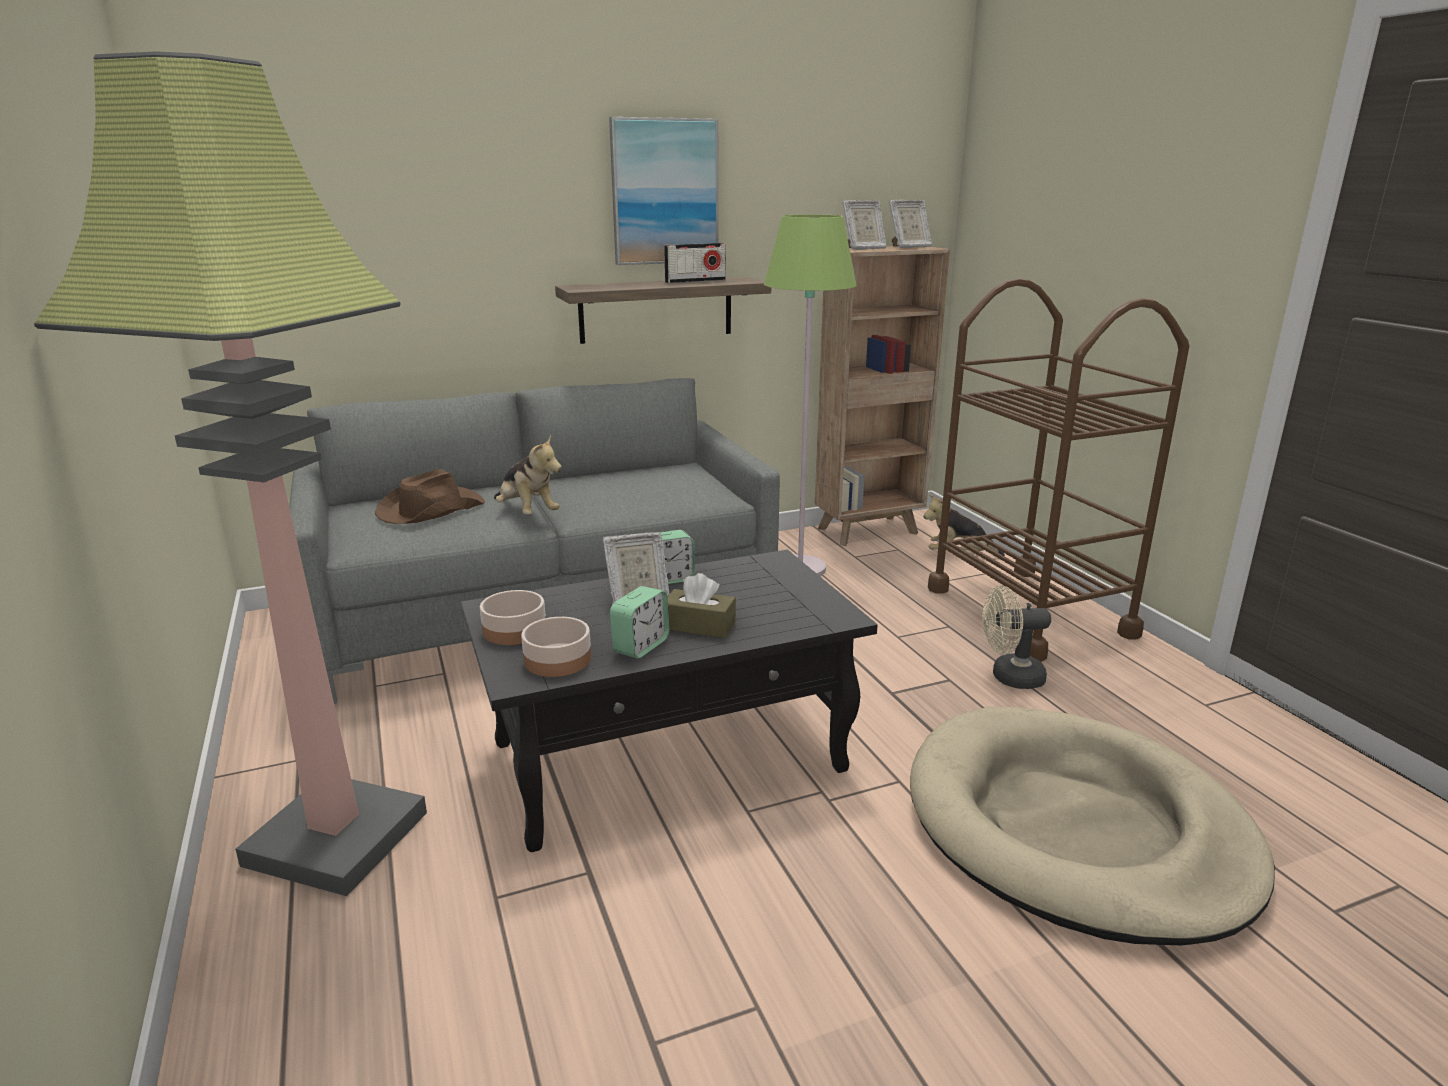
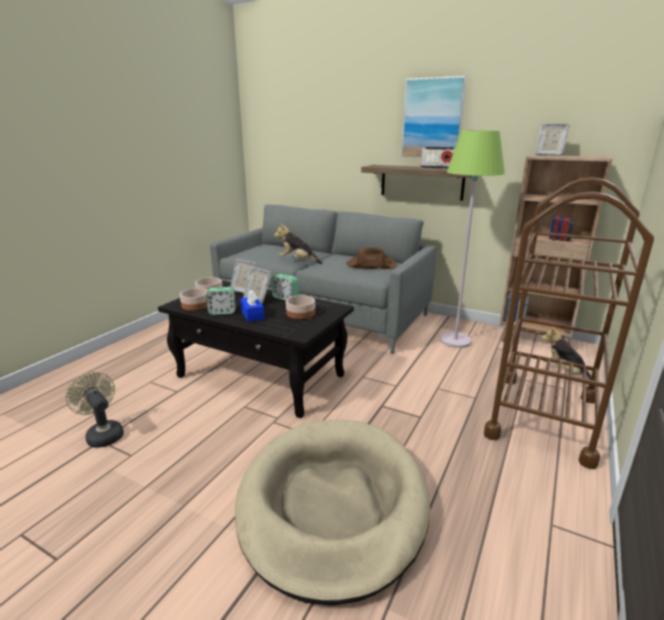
camera: 50 degrees right, 0 degrees up
floor lamp [34,51,427,896] -> none
brown hat [375,469,485,524] -> brown hat moved to [346,248,396,269]
plush toy [494,435,562,515] -> plush toy turned 105 degrees clockwise [274,223,323,264]
brown tissue box [668,573,736,638] -> blue tissue box [240,290,264,322]
picture frame [889,200,932,248] -> picture frame moved to [230,259,257,293]
beige fan [982,586,1051,689] -> beige fan moved to [65,372,124,448]
none -> bowl [286,295,315,319]

